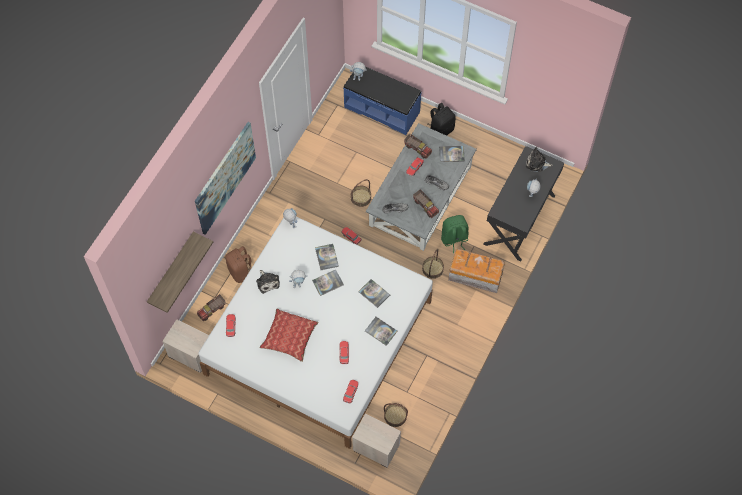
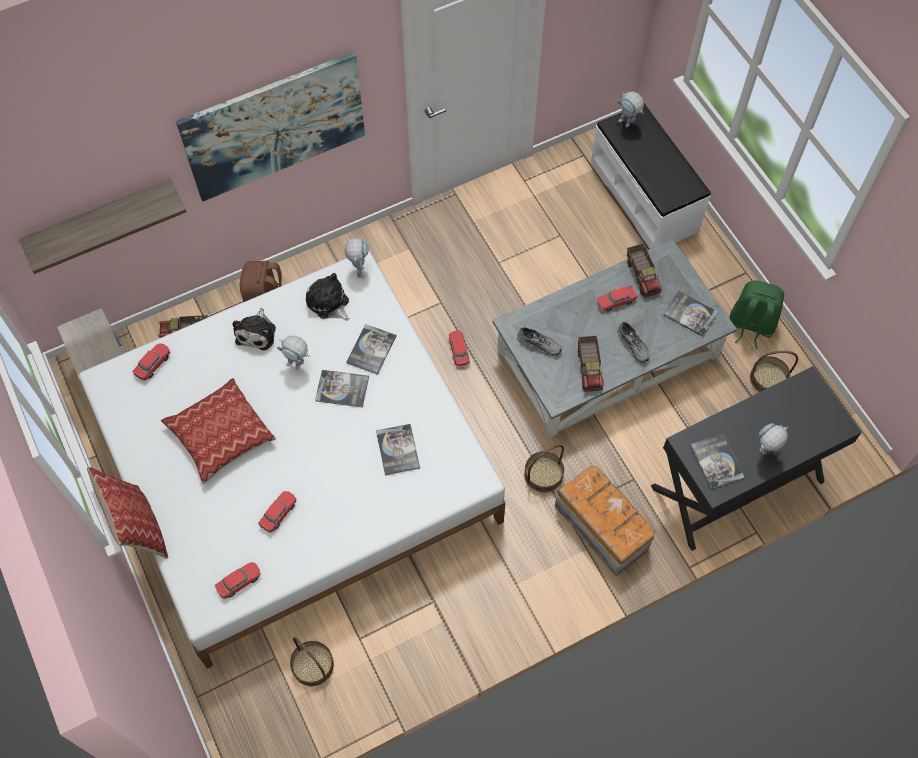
camera: 35 degrees right, 0 degrees up
blue bench [343,66,421,135] -> white bench [591,103,711,249]
basket [351,179,371,207] -> basket moved to [750,351,798,392]
nightstand [352,414,401,468] -> none
book [365,317,398,346] -> book moved to [690,433,745,490]
black backpack [427,103,456,136] -> none
green backpack [441,215,469,253] -> green backpack moved to [729,281,784,349]
plush toy [526,147,553,172] -> plush toy moved to [306,273,349,321]
none -> pillow [87,467,168,559]

